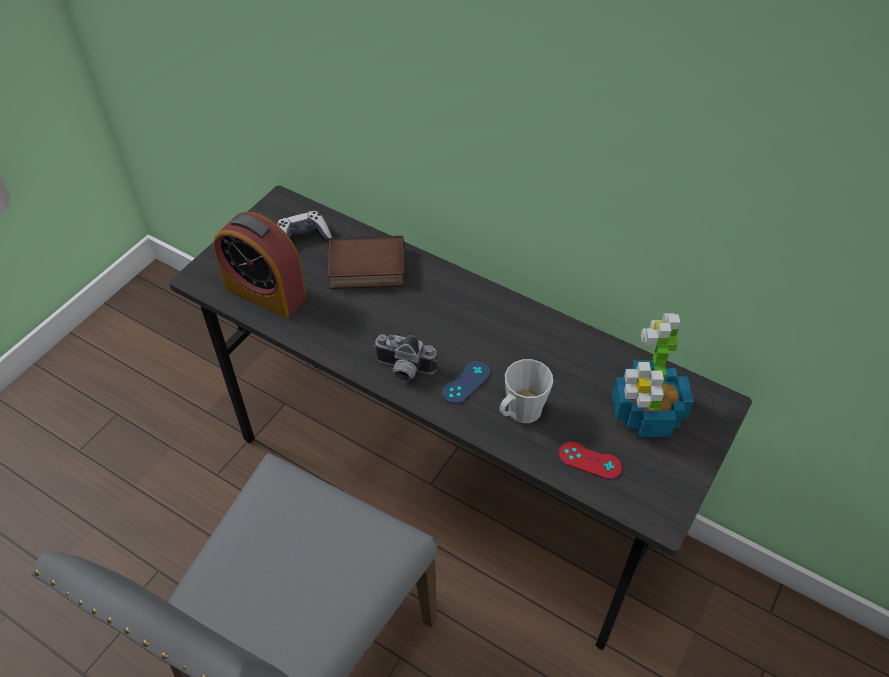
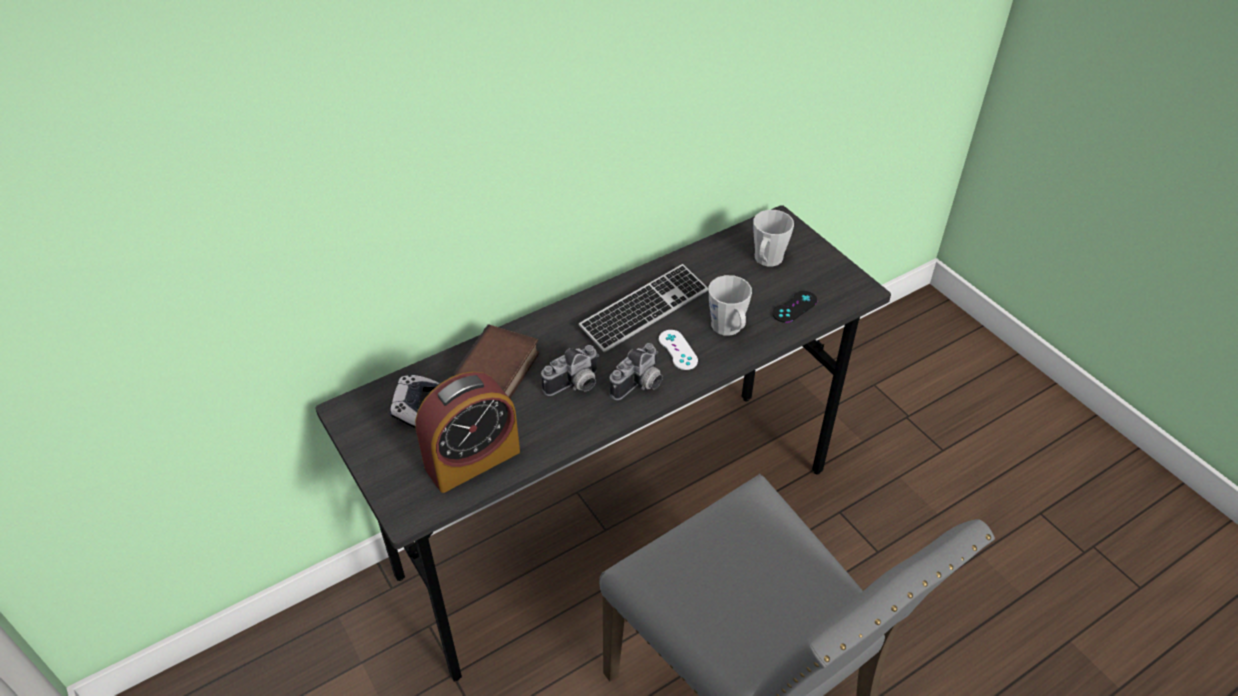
camera: 65 degrees left, 5 degrees down
blue game controller [442,361,490,404] -> white game controller [659,330,698,370]
red game controller [559,442,622,479] -> black game controller [772,291,817,323]
potted plant [612,313,694,437] -> grey mug [753,210,794,267]
none -> camera [541,345,599,396]
none -> keyboard [579,264,708,352]

